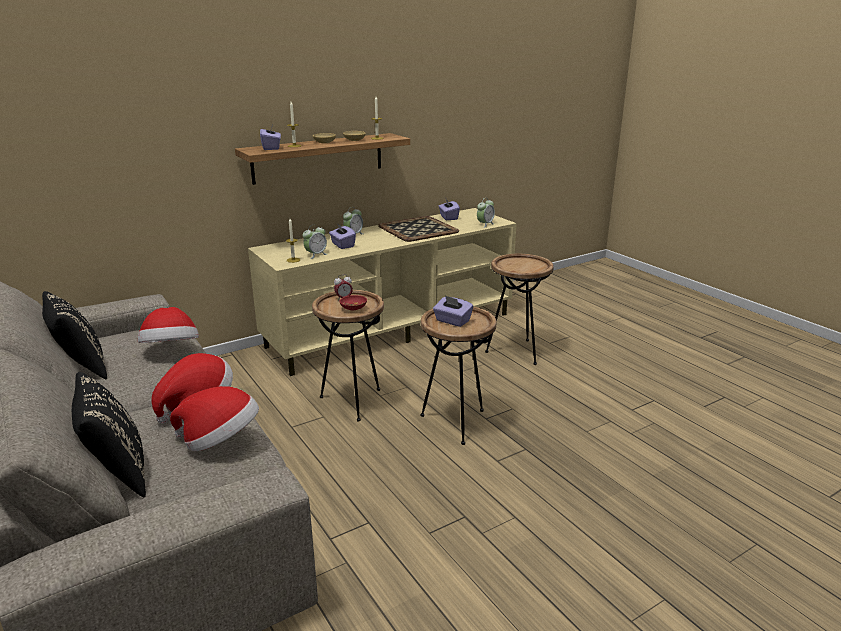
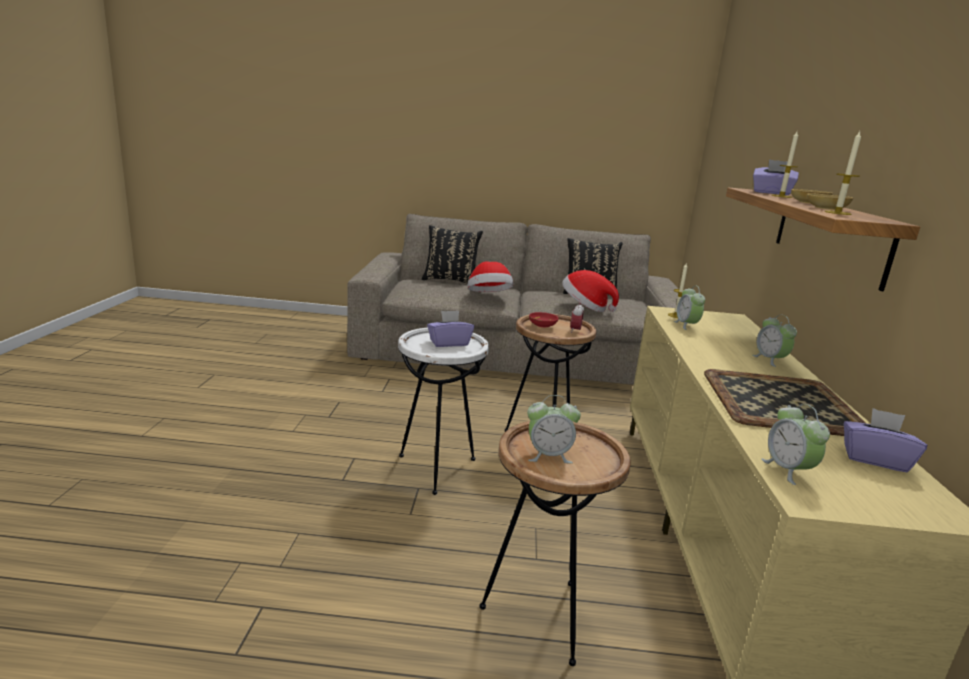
camera: 125 degrees right, 5 degrees down
hat [170,386,259,451] -> none
purple tissue box [329,223,356,249] -> none
brown side table [421,306,496,445] -> white side table [398,327,489,495]
none -> alarm clock [527,395,581,463]

